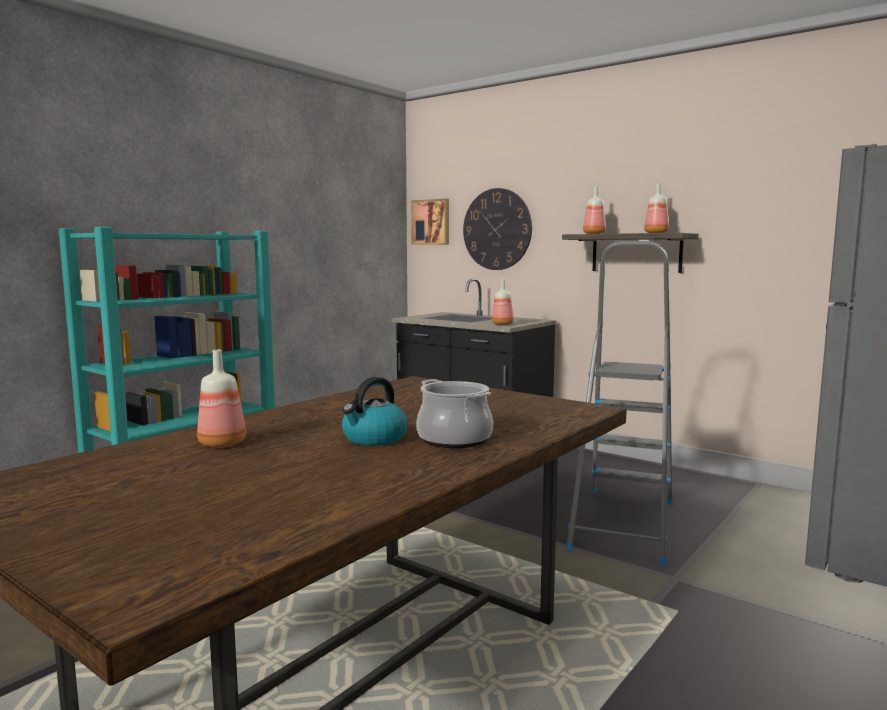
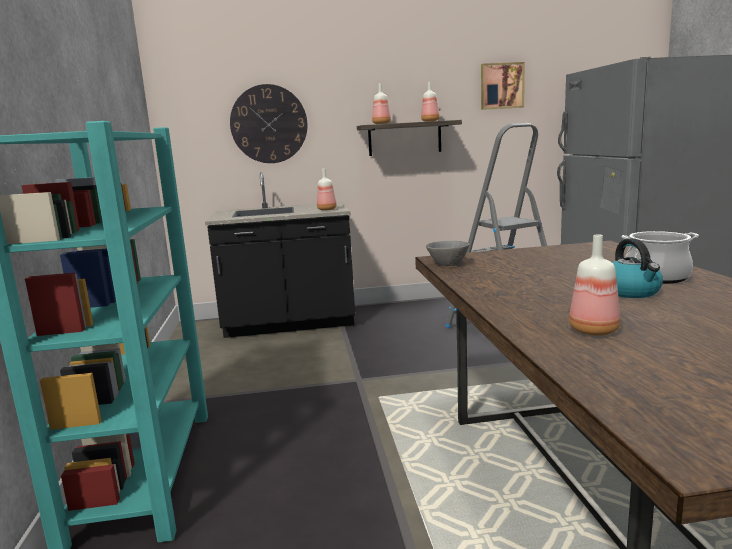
camera: 45 degrees left, 5 degrees up
picture [411,199,449,245] -> picture moved to [481,62,525,110]
none -> grey bowl [426,241,470,266]

